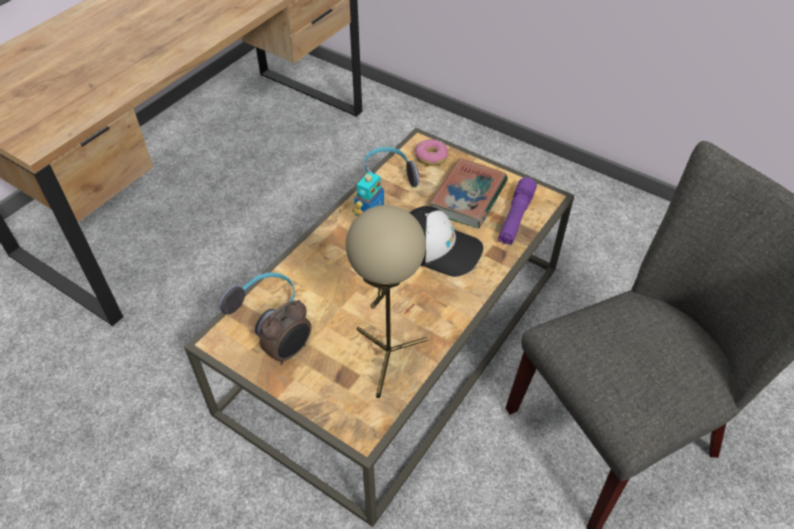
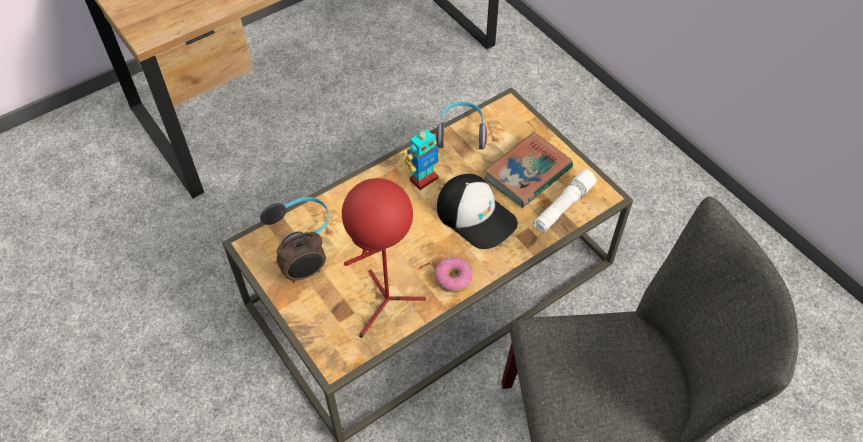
camera: 20 degrees right, 5 degrees up
beige table lamp [346,205,428,398] -> red table lamp [342,178,426,338]
donut [415,139,449,166] -> donut moved to [434,257,473,292]
purple flashlight [498,177,537,245] -> white flashlight [533,169,597,233]

